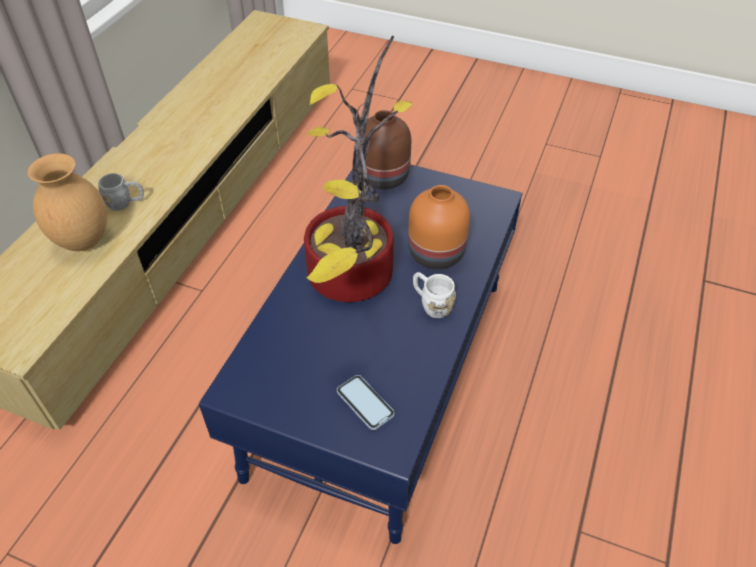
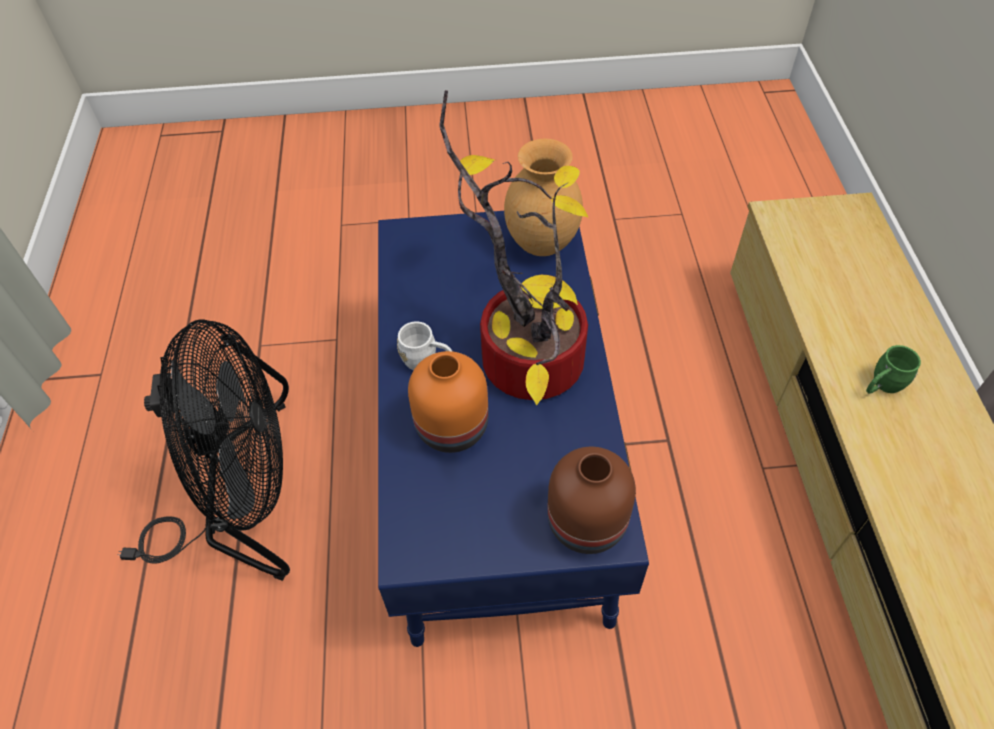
camera: 155 degrees right, 5 degrees up
brown vase [28,153,107,251] -> brown vase moved to [504,139,583,256]
grey mug [98,173,144,211] -> green mug [866,345,921,394]
phone [337,375,395,430] -> none
none -> black fan [117,319,290,581]

